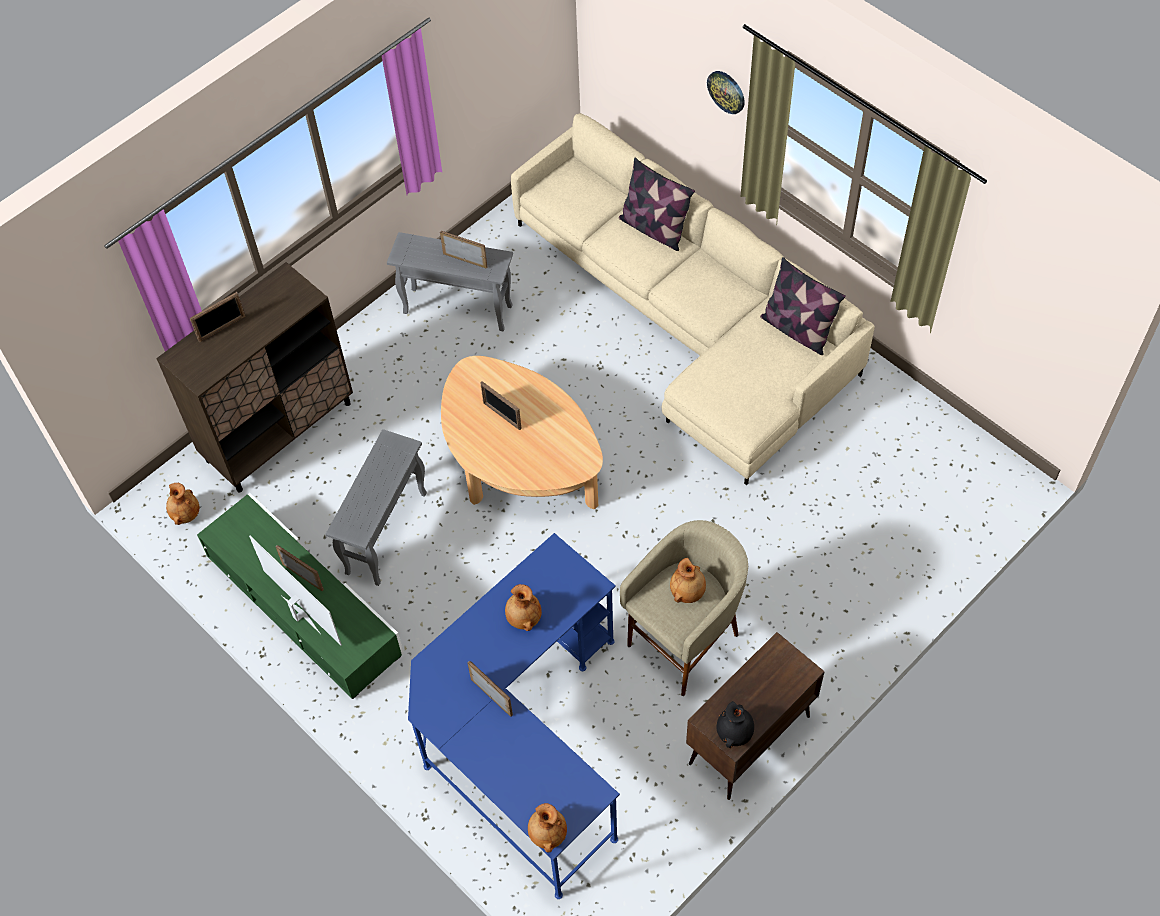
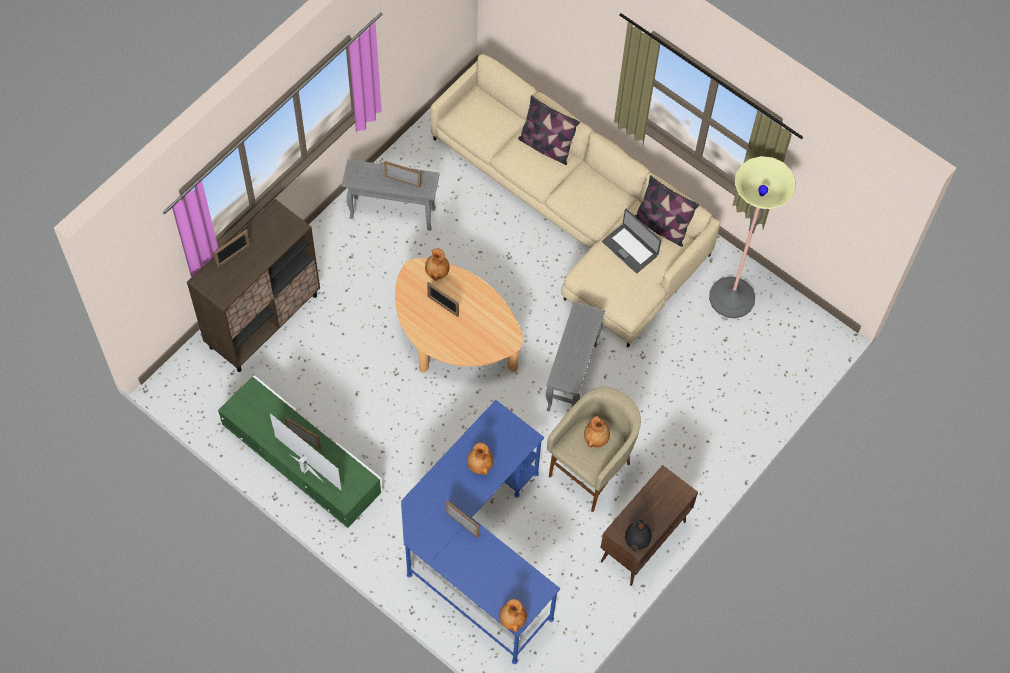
camera: 10 degrees left, 5 degrees up
brown vase [166,483,199,525] -> brown vase moved to [425,248,450,281]
grey side table [326,429,427,586] -> grey side table moved to [546,301,605,411]
wall clock [707,71,745,114] -> none
none -> laptop [602,209,661,273]
none -> floor lamp [709,156,796,318]

